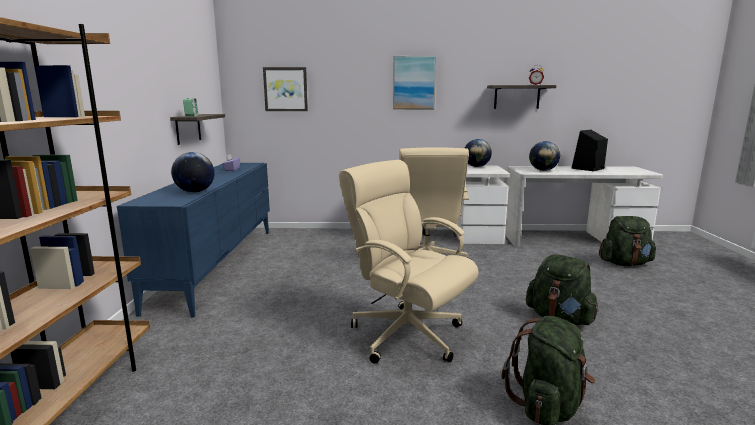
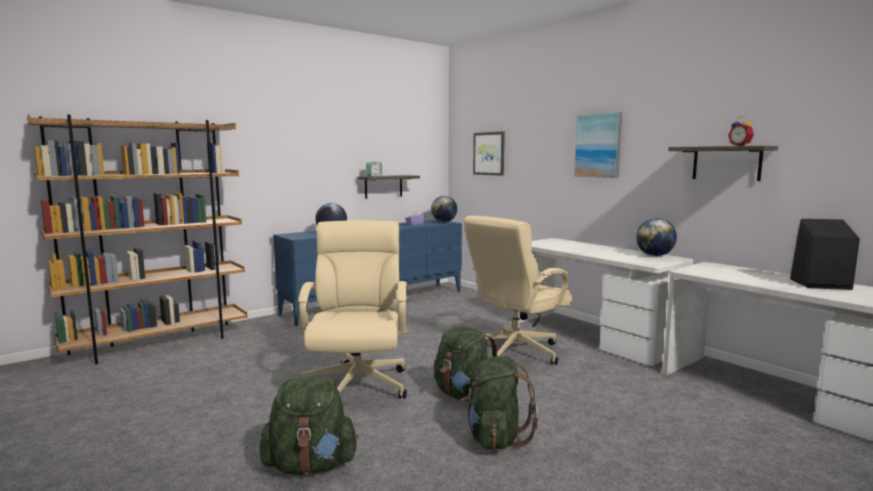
camera: 50 degrees right, 5 degrees down
globe [529,141,560,171] -> globe moved to [431,196,457,222]
green backpack [599,216,656,266] -> green backpack moved to [434,326,497,402]

